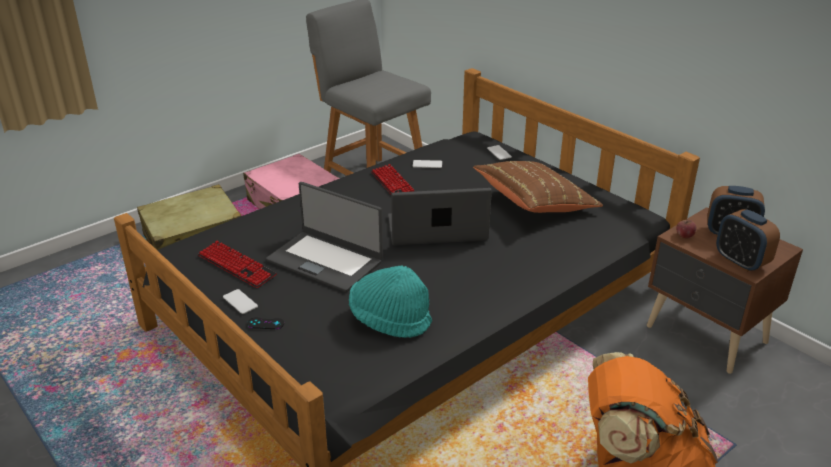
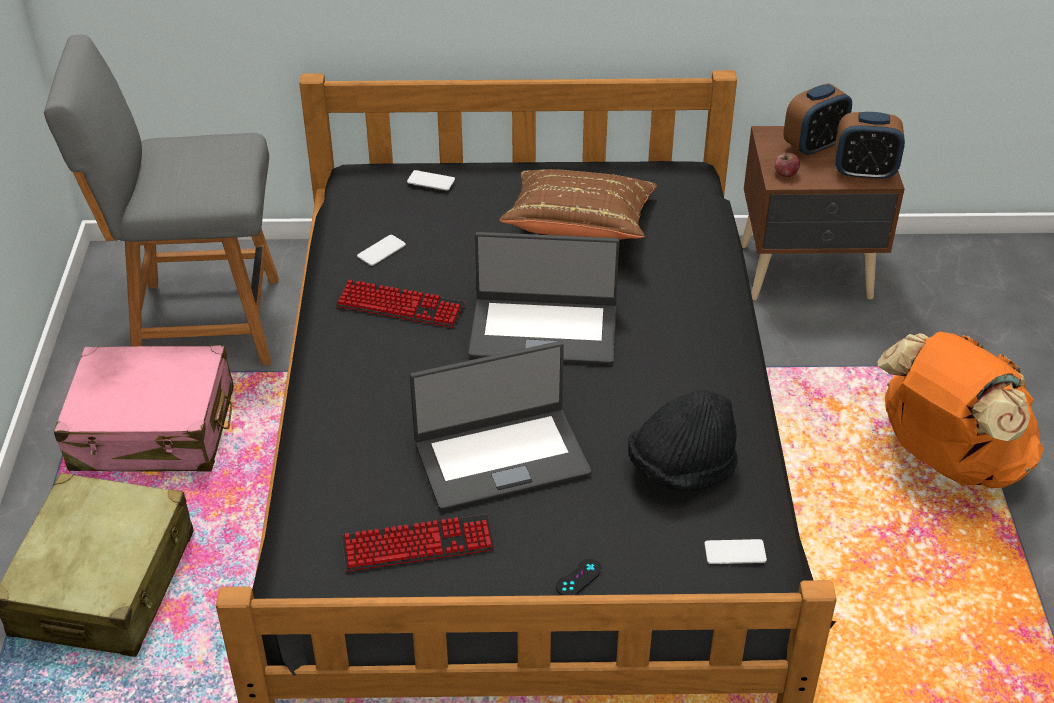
camera: 50 degrees left, 10 degrees up
phone [223,289,258,314] -> phone moved to [704,539,767,564]
turquoise hat [349,266,432,338] -> black hat [628,390,738,491]
laptop [388,188,492,246] -> laptop turned 120 degrees counterclockwise [469,232,620,365]

